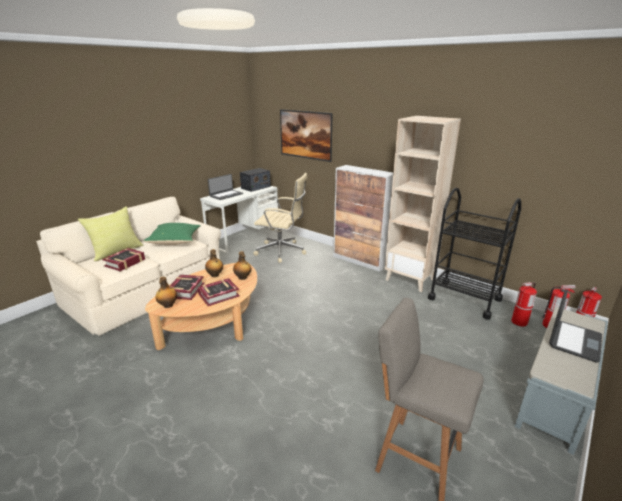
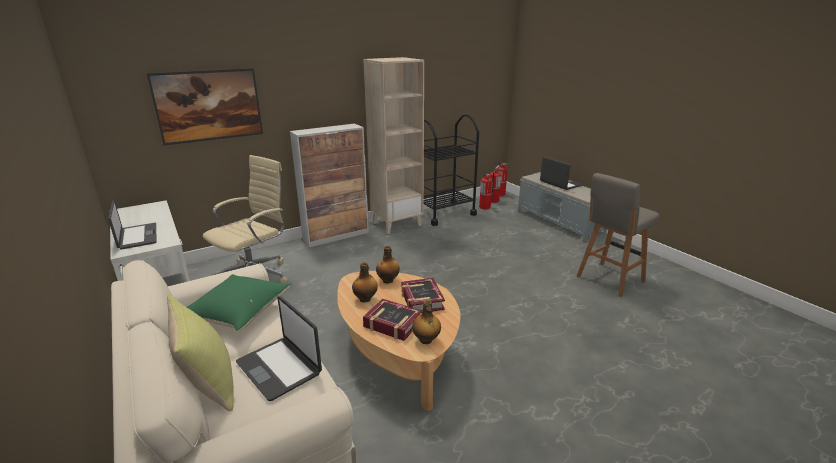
camera: 70 degrees left, 0 degrees up
book [102,248,145,271] -> laptop [236,296,322,401]
radio [240,168,271,192] -> none

